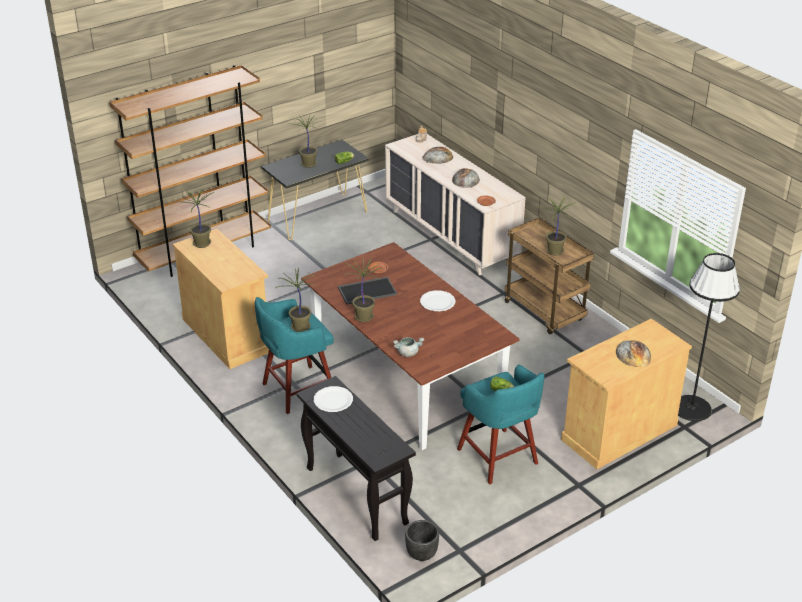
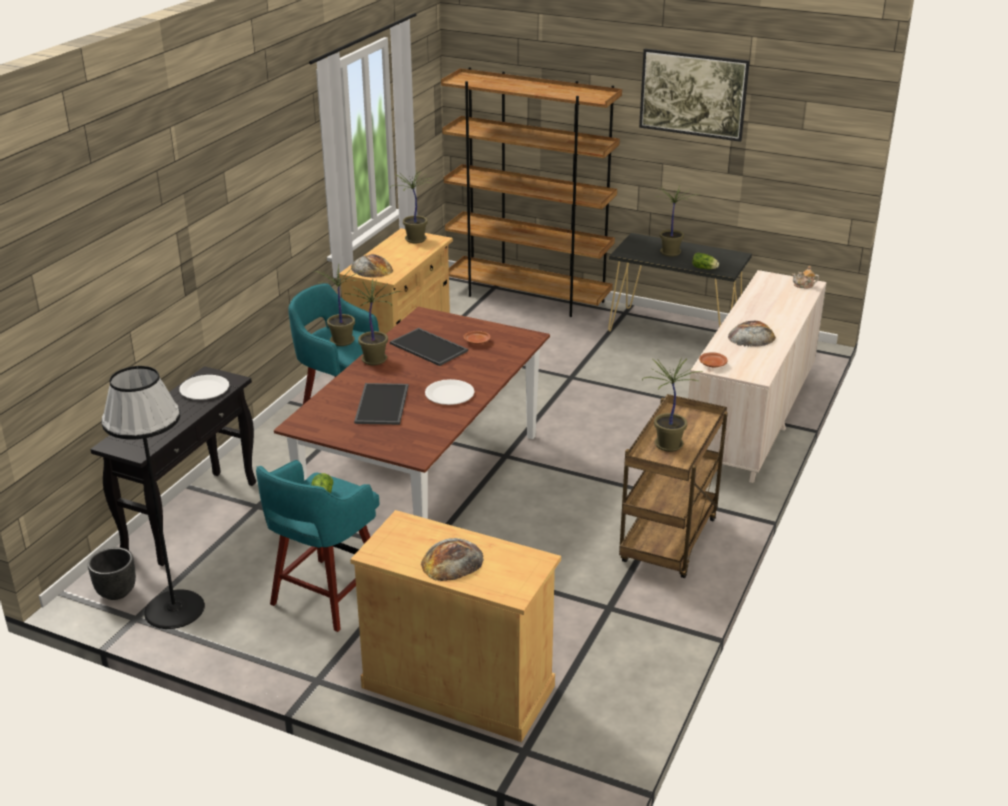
camera: 60 degrees right, 5 degrees down
grey cooking pot [393,337,424,357] -> none
bread [422,147,453,164] -> bread moved to [351,254,393,278]
black floor lamp [678,253,740,421] -> black floor lamp moved to [101,366,205,629]
none -> tray [354,383,408,425]
none -> picture [639,49,750,142]

